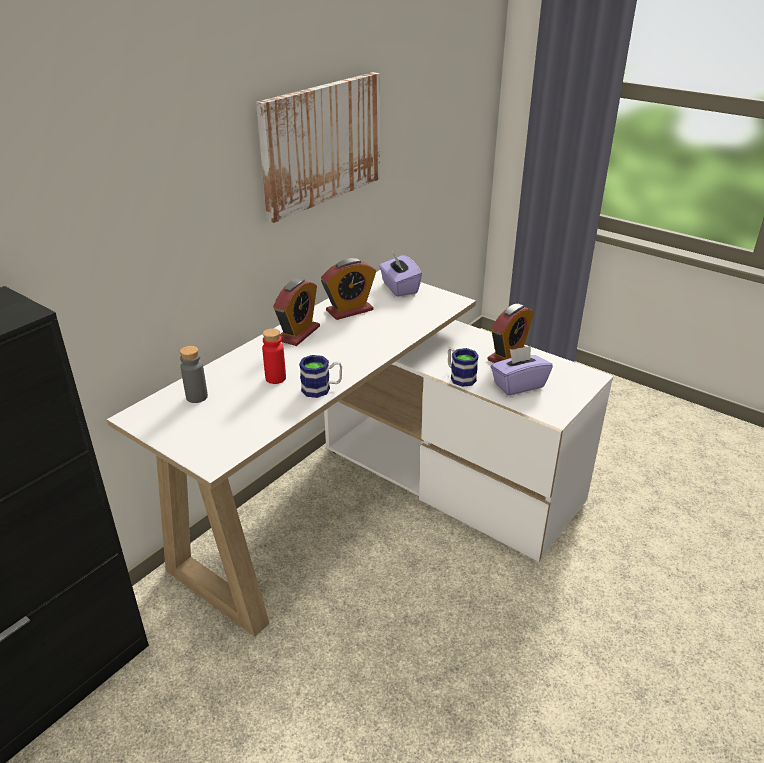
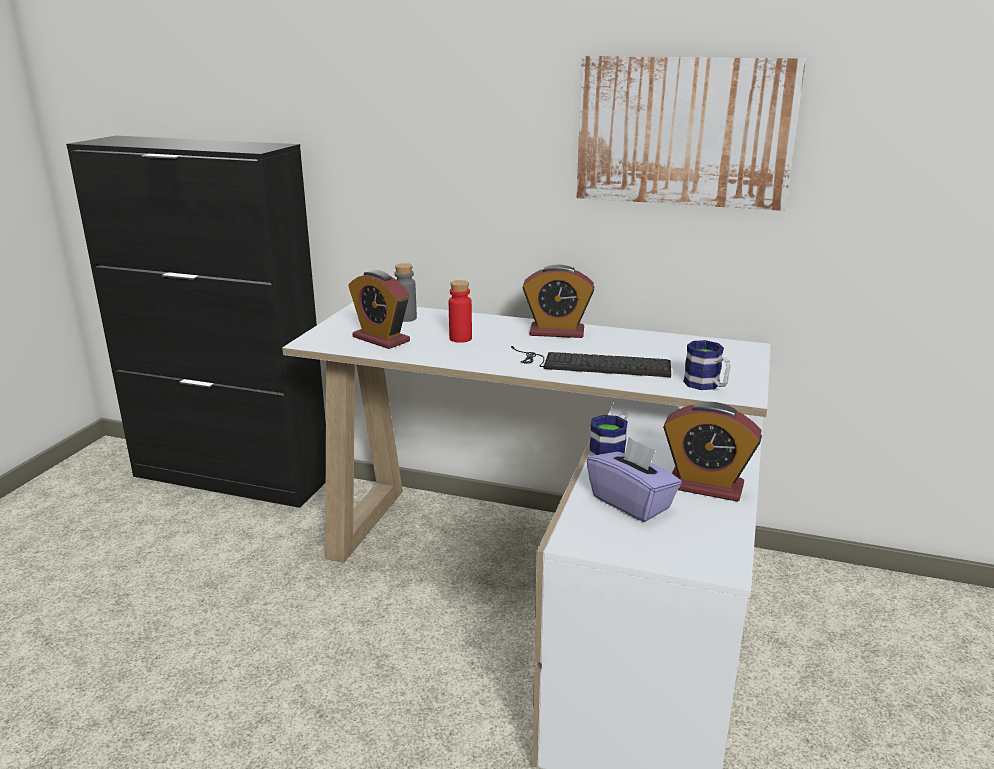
camera: 70 degrees right, 10 degrees down
mug [299,355,342,398] -> mug moved to [683,340,731,390]
alarm clock [321,258,376,320] -> alarm clock moved to [349,270,410,349]
purple tissue box [379,253,422,297] -> none
none -> keyboard [511,346,671,377]

